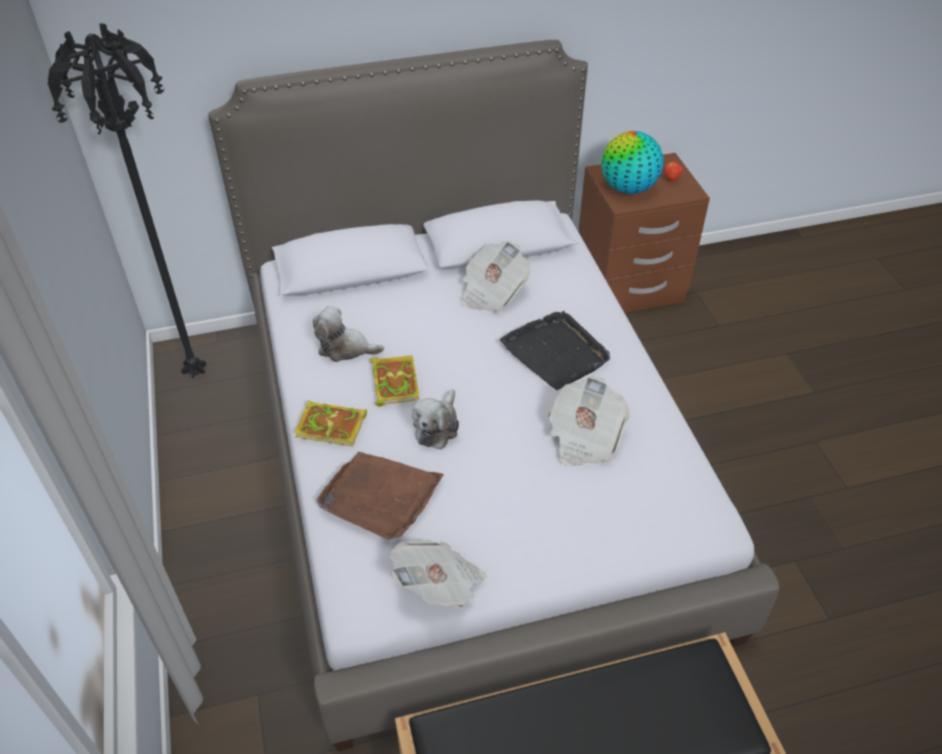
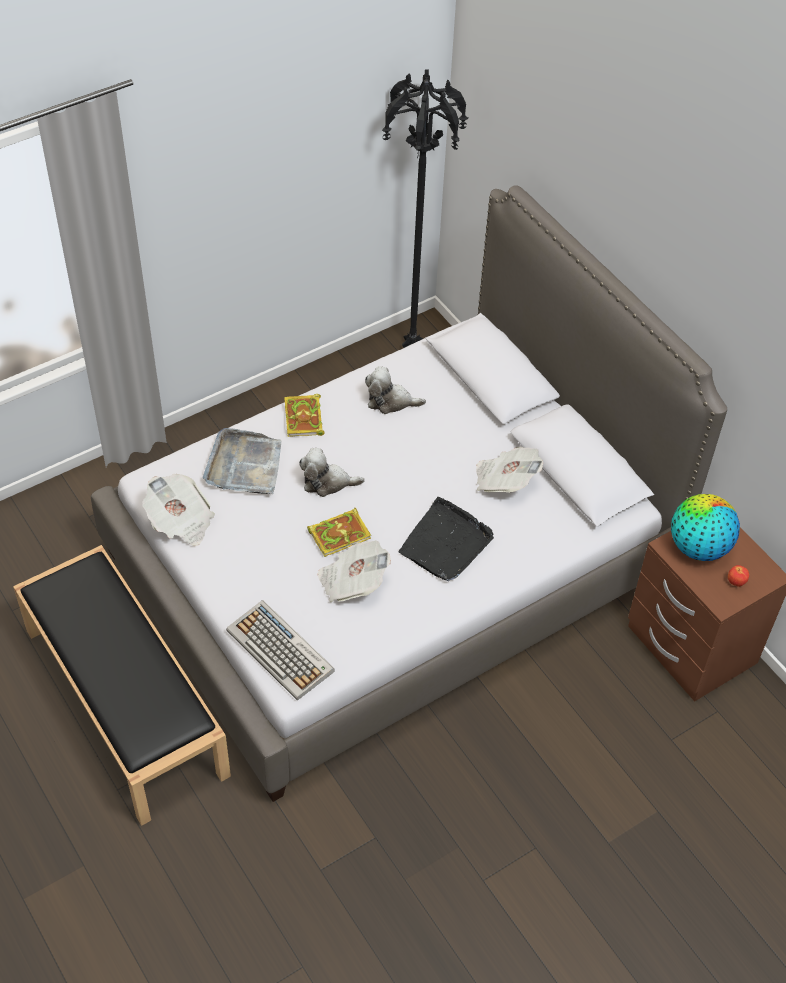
camera: 70 degrees right, 5 degrees up
plush toy [313,306,384,362] -> plush toy turned 75 degrees counterclockwise [365,366,426,414]
brown tray [316,452,444,540] -> grey tray [203,428,281,494]
book [370,355,419,407] -> book moved to [307,508,371,557]
none -> keyboard [226,600,335,700]

